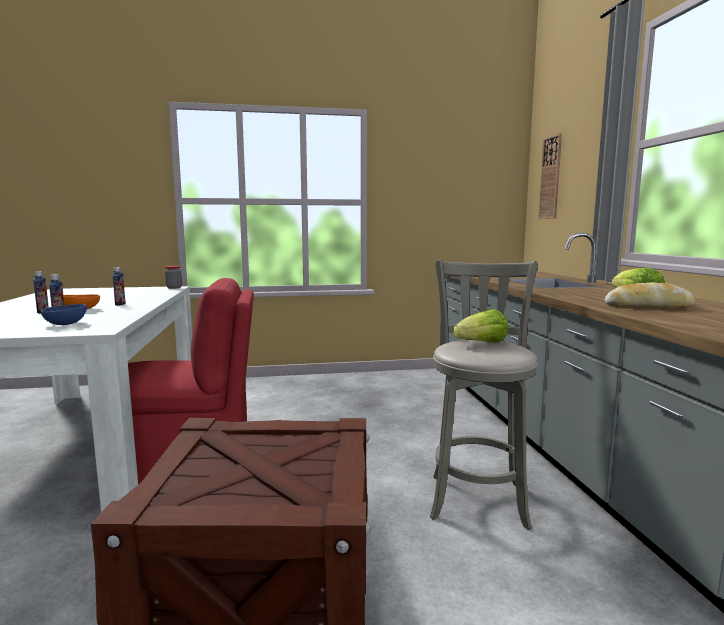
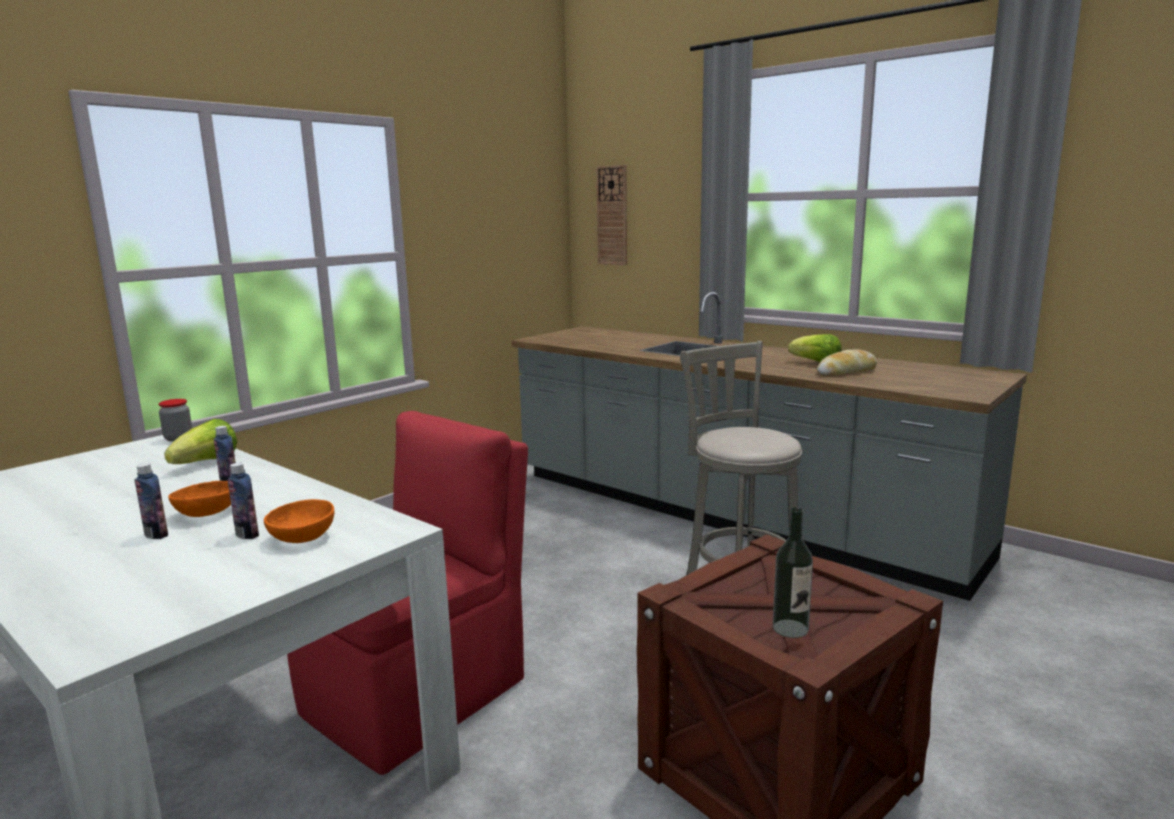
camera: 40 degrees left, 5 degrees up
blue bowl [41,304,87,325] -> orange bowl [264,499,334,543]
lettuce [453,309,508,342] -> lettuce moved to [164,419,237,464]
none -> bottle [773,507,813,638]

